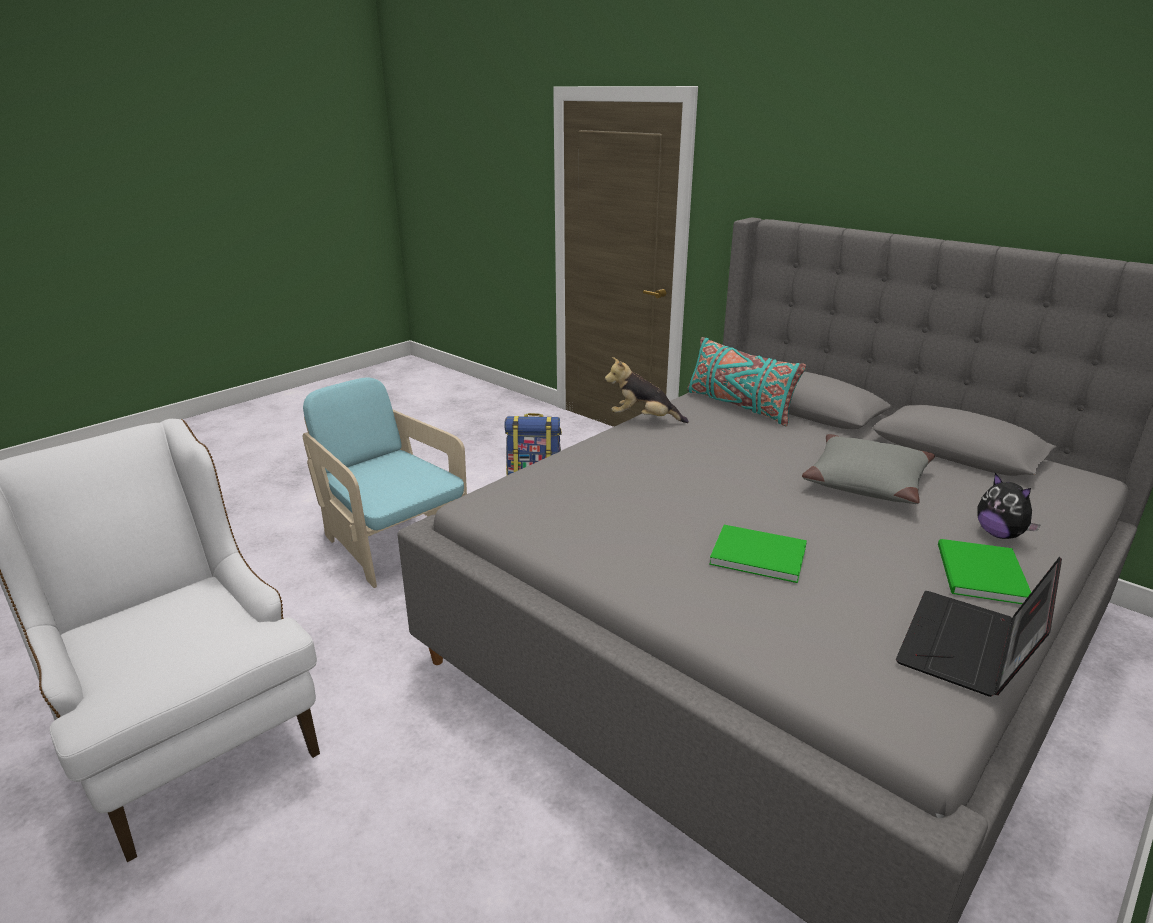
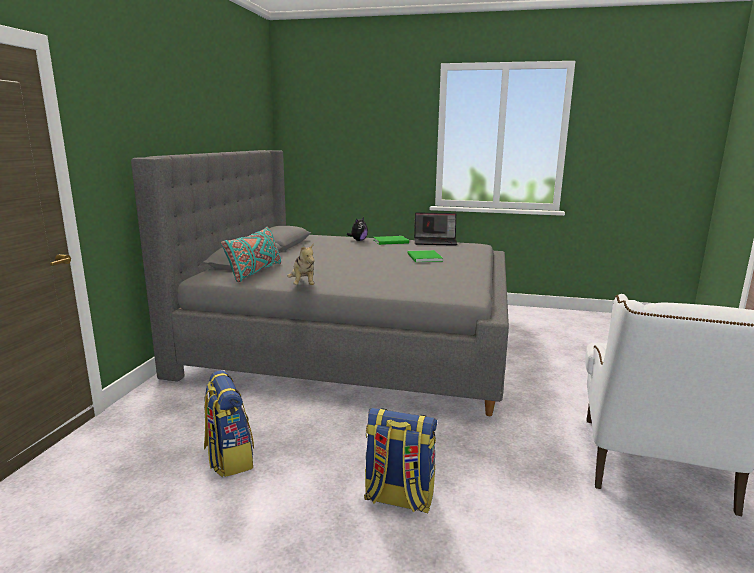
camera: 120 degrees left, 10 degrees down
turquoise armchair [303,377,467,588] -> backpack [364,408,437,513]
grey pillow [802,434,935,504] -> none

